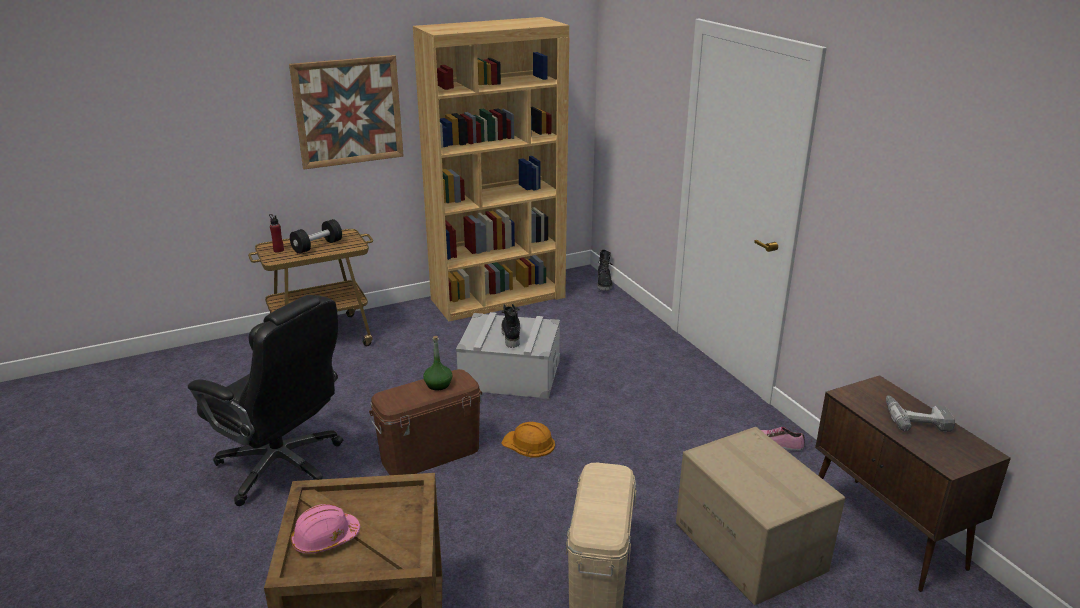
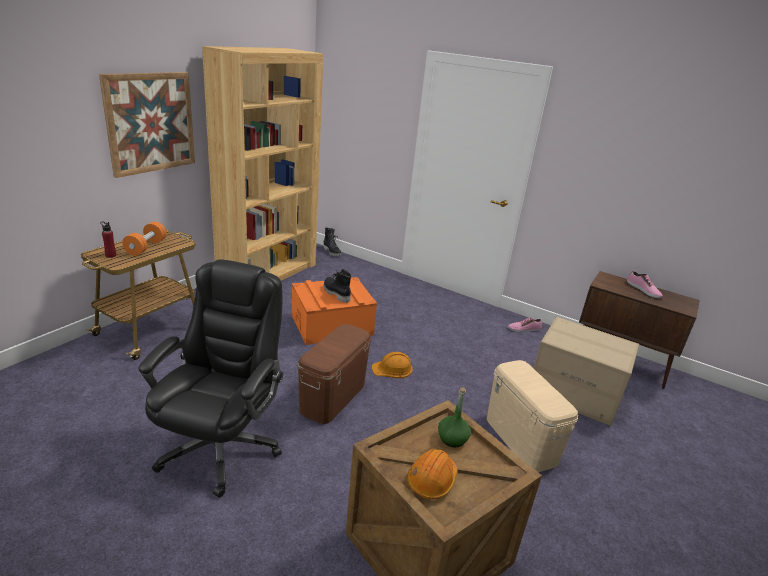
camera: 35 degrees left, 0 degrees up
black office chair [188,295,343,506] -> black office chair turned 75 degrees counterclockwise [139,259,283,498]
black dumbbell [290,219,342,254] -> orange dumbbell [122,221,167,256]
pink hard hat [291,504,360,553] -> orange hard hat [407,449,458,499]
green bottle [423,336,453,390] -> green bottle moved to [438,387,471,448]
grey storage box [456,312,560,399] -> orange storage box [291,277,377,345]
power drill [886,396,955,432] -> shoe [627,271,663,298]

